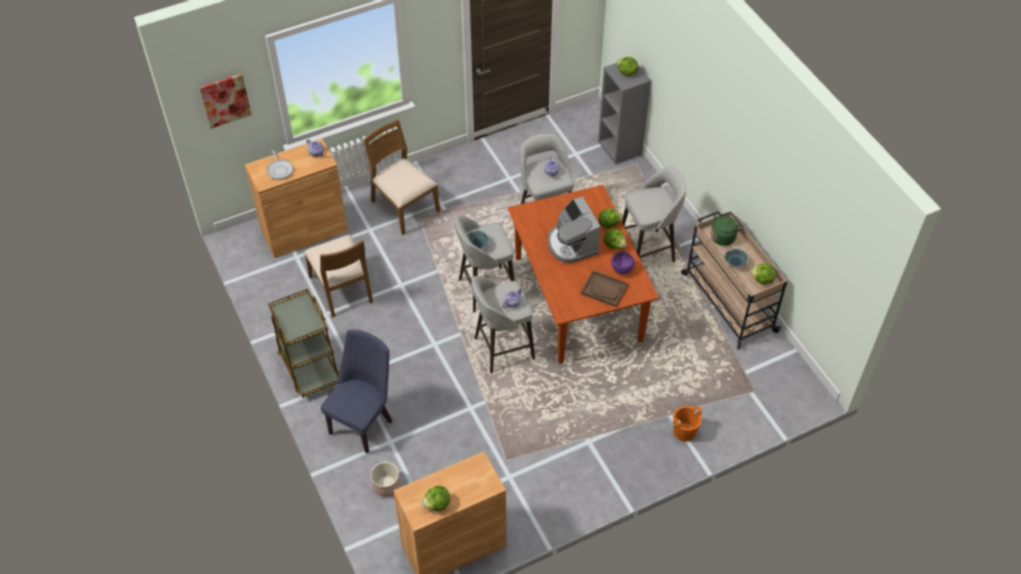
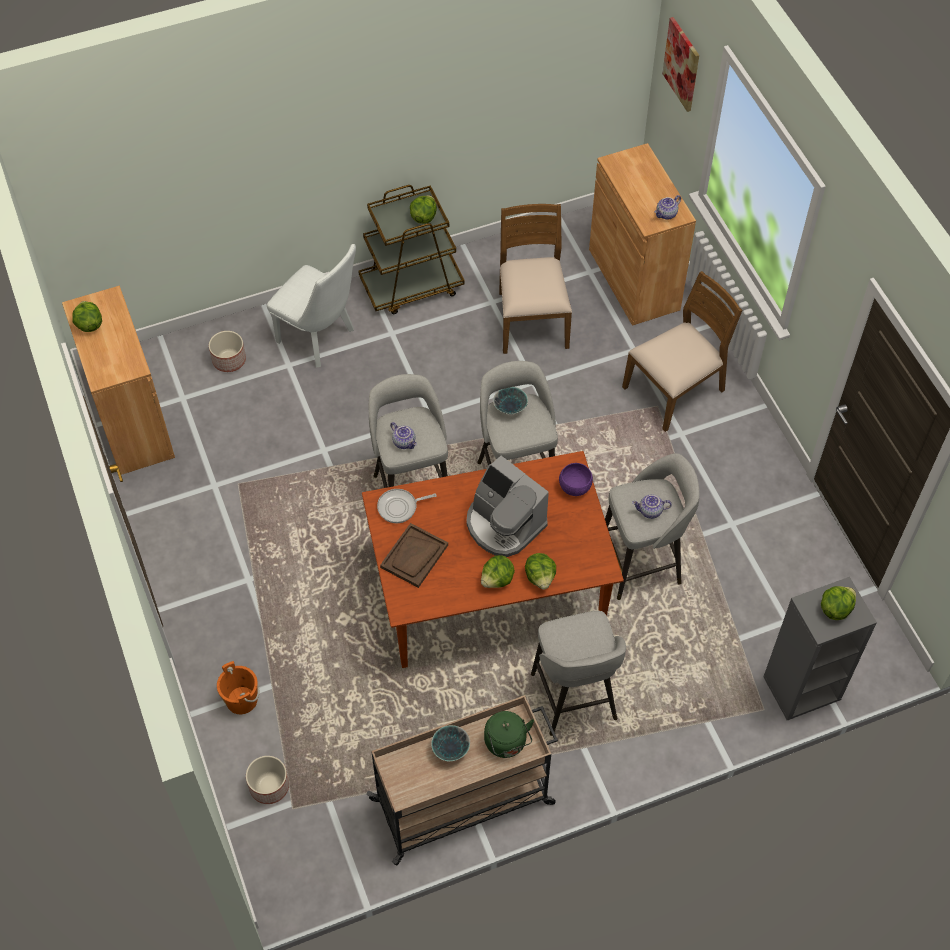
camera: 95 degrees right, 5 degrees up
frying pan [267,150,293,180] -> frying pan moved to [377,489,437,523]
brown chair [304,235,373,318] -> brown chair turned 105 degrees clockwise [499,204,572,354]
blue chair [321,330,392,454] -> white chair [267,244,356,368]
coffee machine [548,197,600,263] -> coffee machine turned 120 degrees counterclockwise [466,456,549,557]
purple bowl [611,252,634,274] -> purple bowl moved to [559,463,593,496]
lettuce [750,264,776,285] -> lettuce moved to [410,195,437,224]
none -> planter [246,756,289,804]

